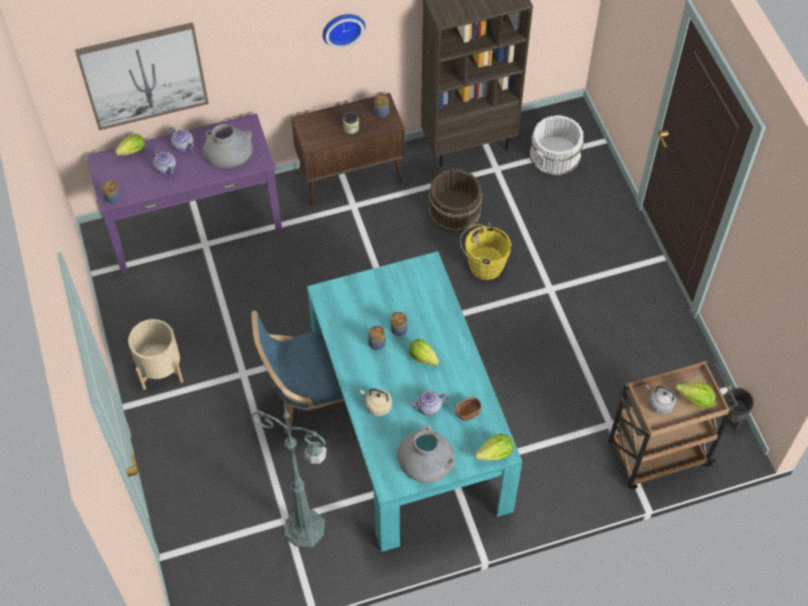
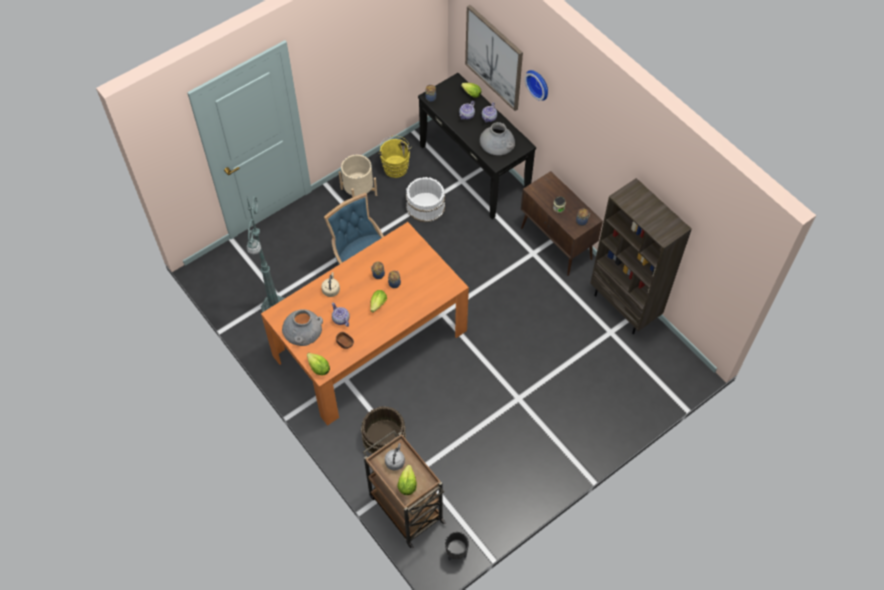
camera: 70 degrees right, 0 degrees up
purple console table [86,113,282,273] -> black console table [418,73,536,219]
turquoise dining table [307,251,522,552] -> orange dining table [261,222,469,426]
wall clock [323,14,365,48] -> wall clock moved to [525,70,548,101]
brown bucket [428,169,482,231] -> brown bucket moved to [361,406,406,454]
yellow bucket [460,223,511,280] -> yellow bucket moved to [378,136,411,178]
white bucket [530,115,584,176] -> white bucket moved to [406,177,445,222]

